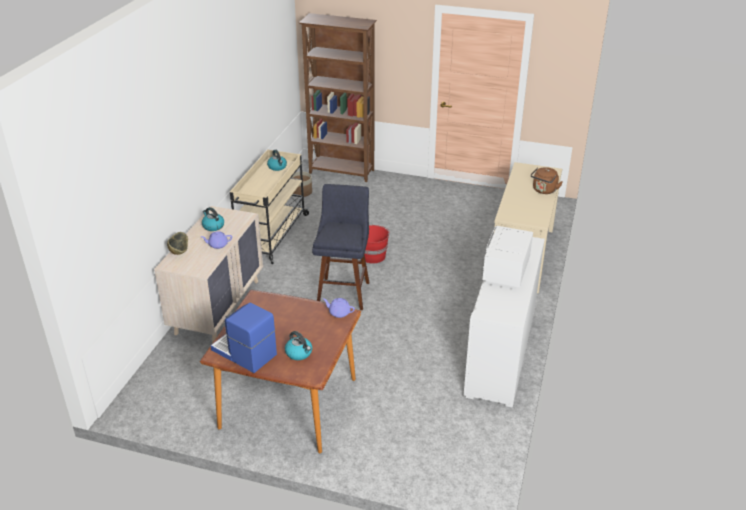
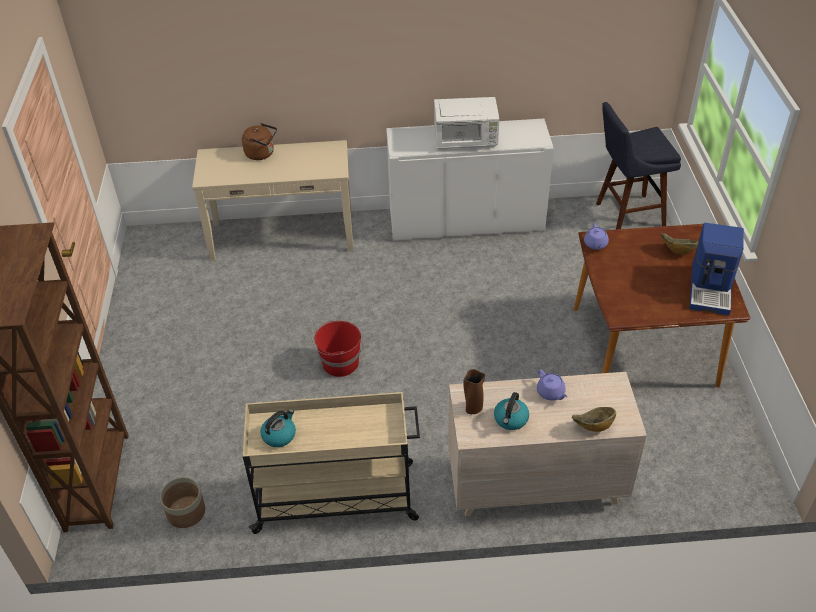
camera: 110 degrees left, 10 degrees up
kettle [285,331,312,360] -> bowl [661,233,698,255]
blue stool [312,184,369,310] -> blue stool moved to [596,102,681,229]
none -> brown vase [463,369,486,414]

